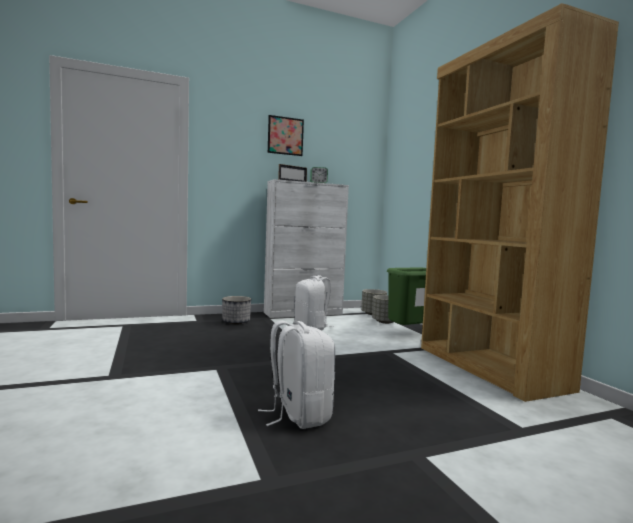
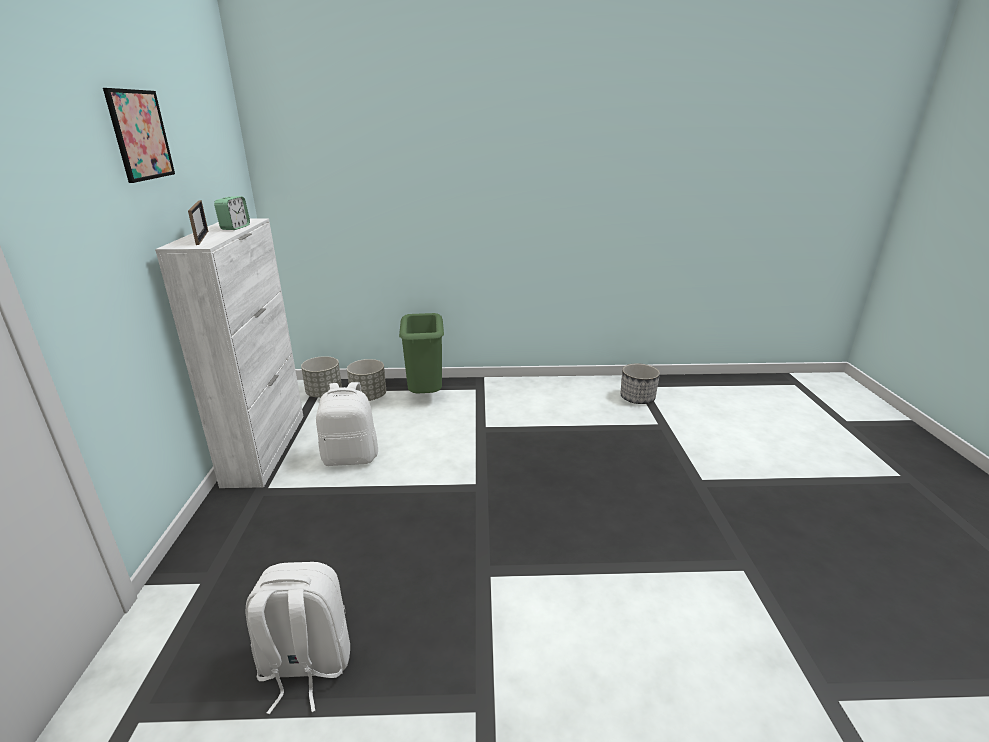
camera: 70 degrees left, 20 degrees up
planter [222,296,251,324] -> planter moved to [620,363,660,404]
white backpack [258,321,335,429] -> white backpack moved to [245,562,350,714]
brown bookcase [421,3,619,402] -> none

